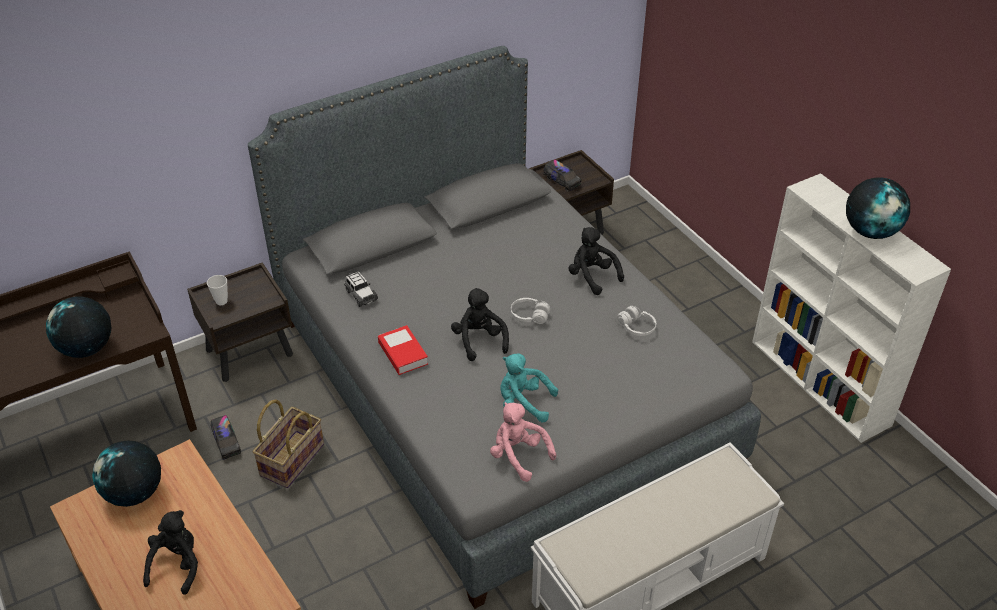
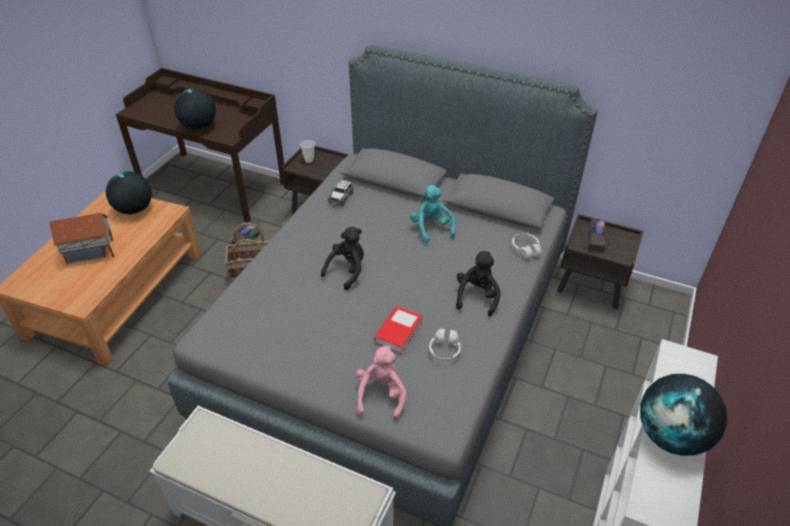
camera: 55 degrees right, 0 degrees up
black plush toy [143,510,198,595] -> toy house [49,213,114,264]
book [378,325,428,375] -> book moved to [375,306,423,354]
pink plush toy [490,402,556,482] -> pink plush toy moved to [356,345,406,420]
turquoise plush toy [500,353,558,422] -> turquoise plush toy moved to [410,185,456,243]
white headphones [511,298,550,324] -> white headphones moved to [512,233,542,259]

